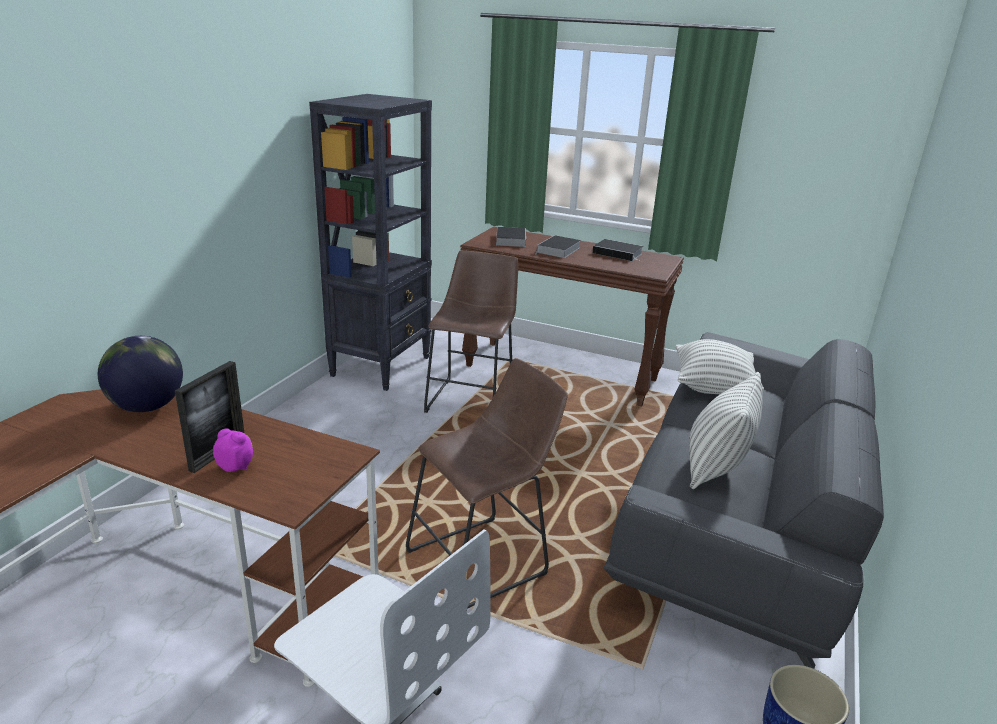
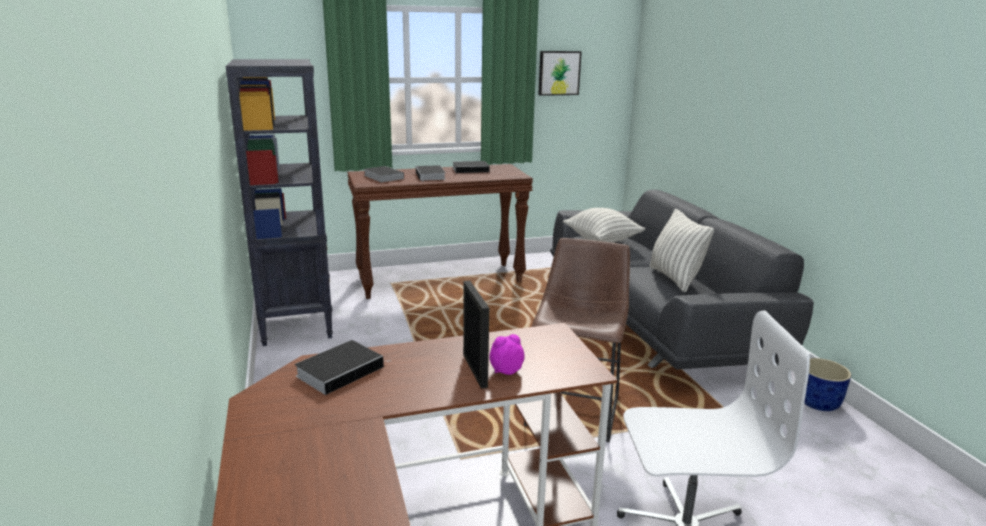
camera: 40 degrees left, 5 degrees down
globe [98,336,183,412] -> book [295,340,389,395]
brown stool [424,250,518,413] -> none
none -> picture [538,51,582,96]

